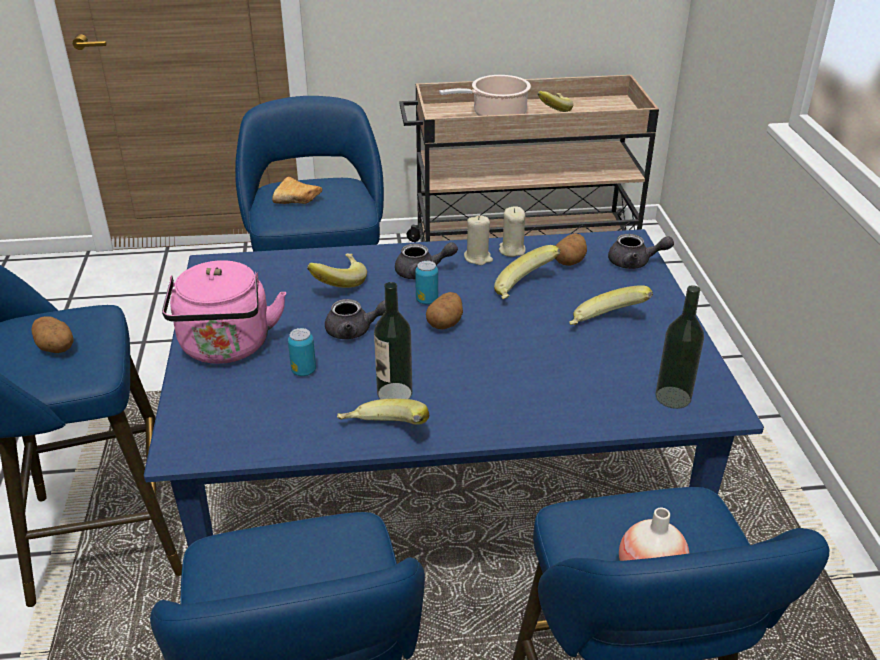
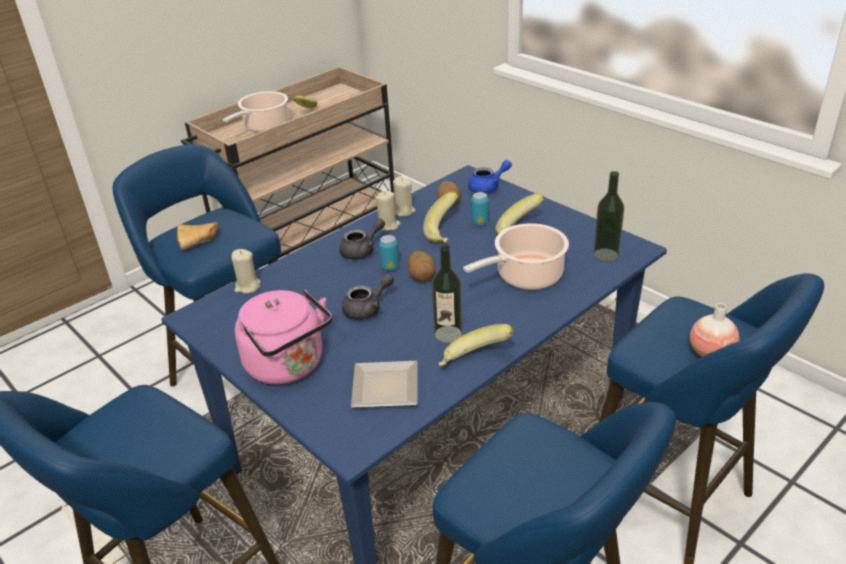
camera: 35 degrees left, 0 degrees up
potato [32,316,74,353] -> none
can [288,328,316,376] -> can moved to [471,192,489,226]
banana [307,253,367,288] -> none
grey teapot [608,234,674,269] -> blue teapot [468,160,512,193]
none -> beige candle [232,249,261,294]
none -> plate [351,361,418,408]
none -> cooking pot [463,223,569,290]

